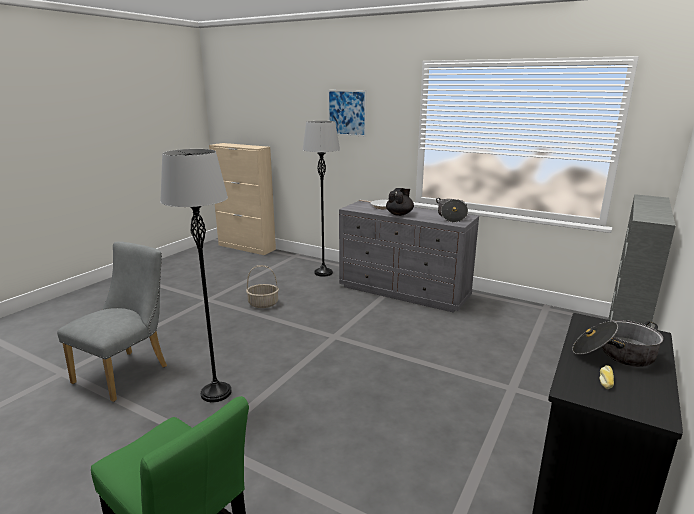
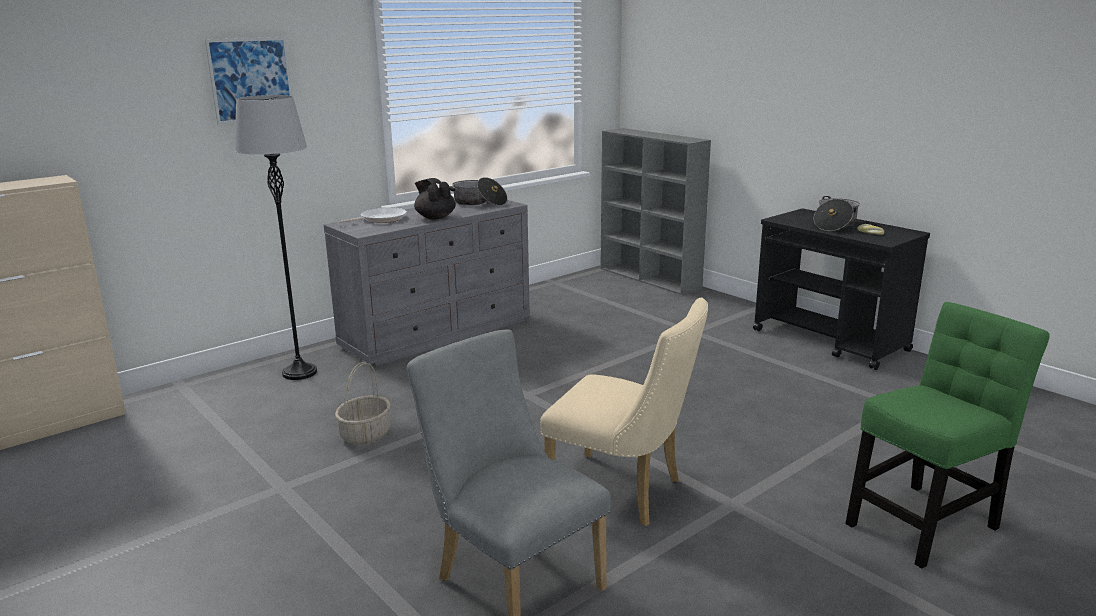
camera: 70 degrees left, 0 degrees up
grey floor lamp [160,149,231,402] -> beige chair [540,298,708,526]

